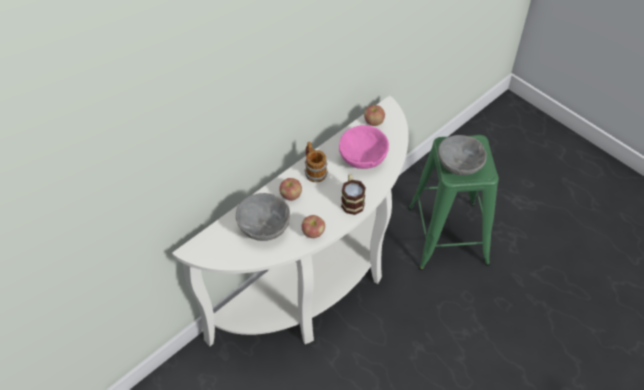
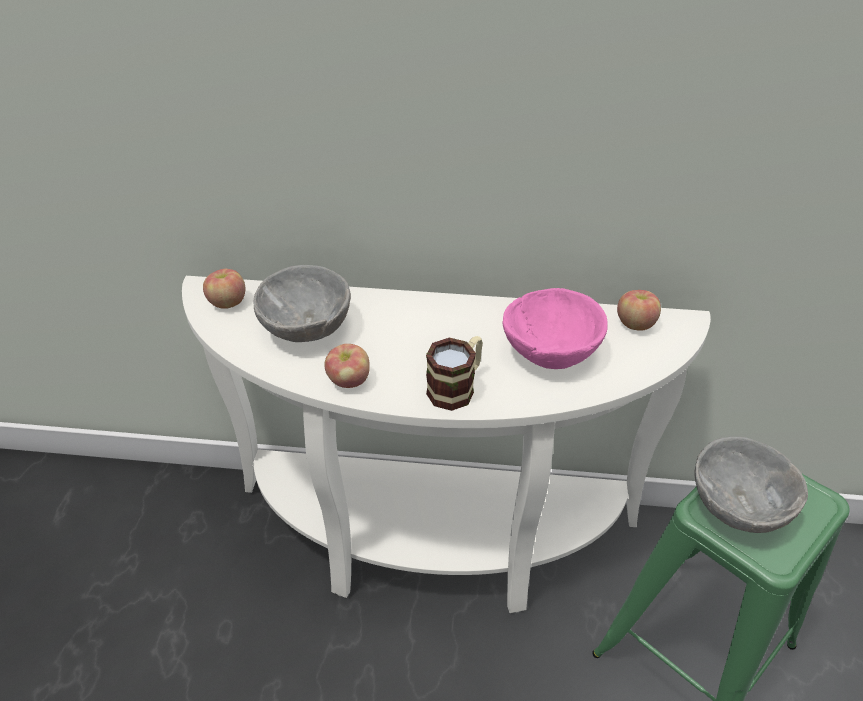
camera: 50 degrees right, 10 degrees down
apple [279,178,302,201] -> apple moved to [203,269,245,309]
mug [304,142,328,182] -> none

